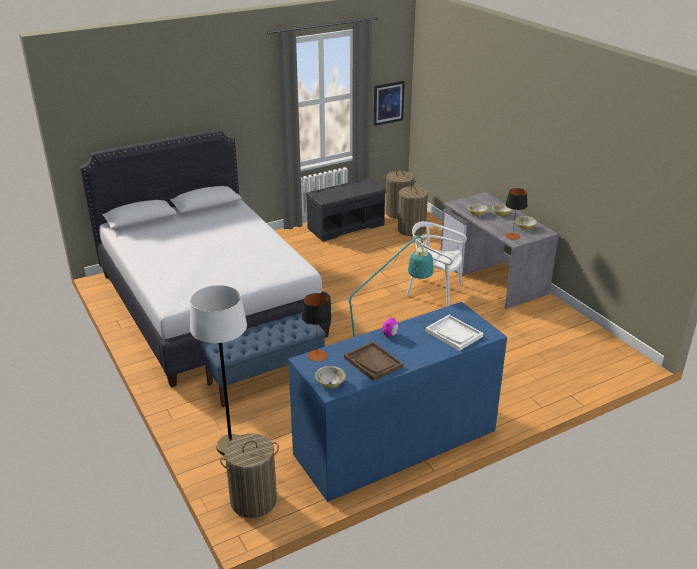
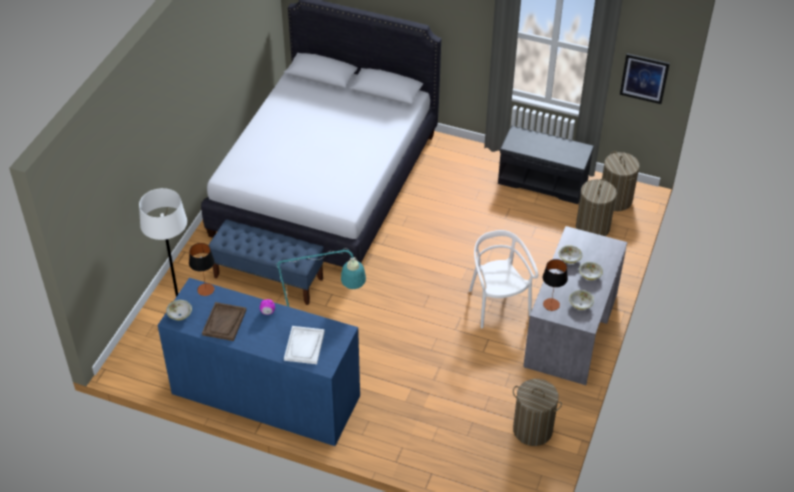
camera: 50 degrees right, 15 degrees up
laundry basket [220,434,279,518] -> laundry basket moved to [513,379,562,446]

